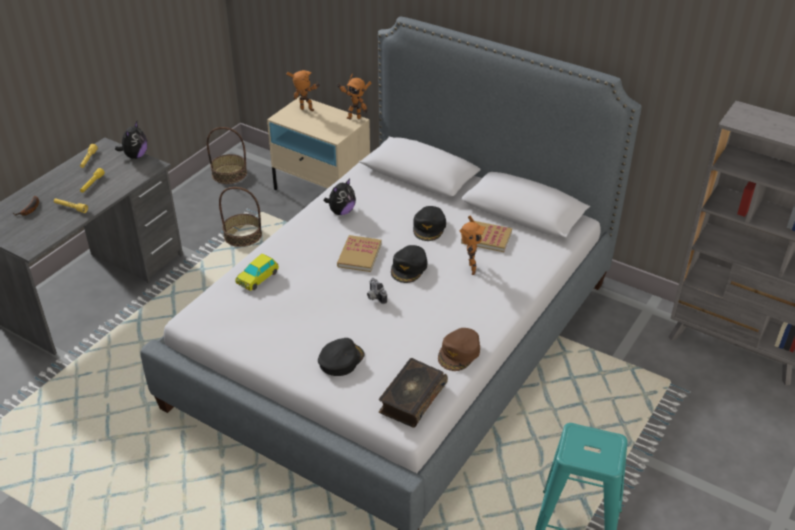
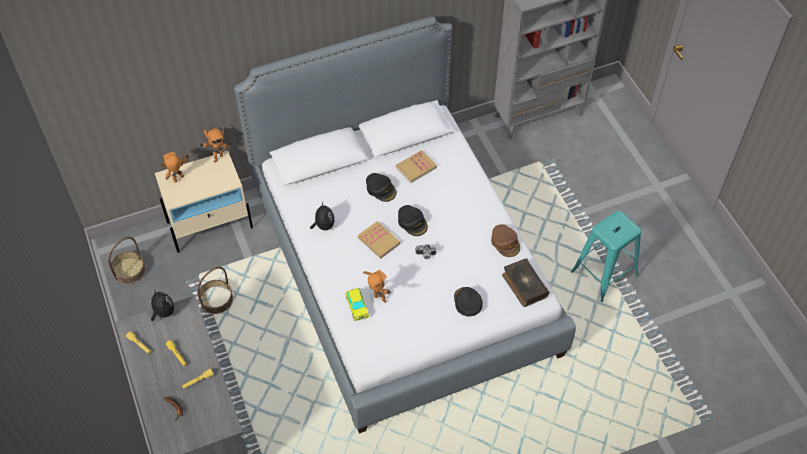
camera: 55 degrees left, 15 degrees up
toy robot [460,216,486,275] -> toy robot moved to [363,270,392,303]

